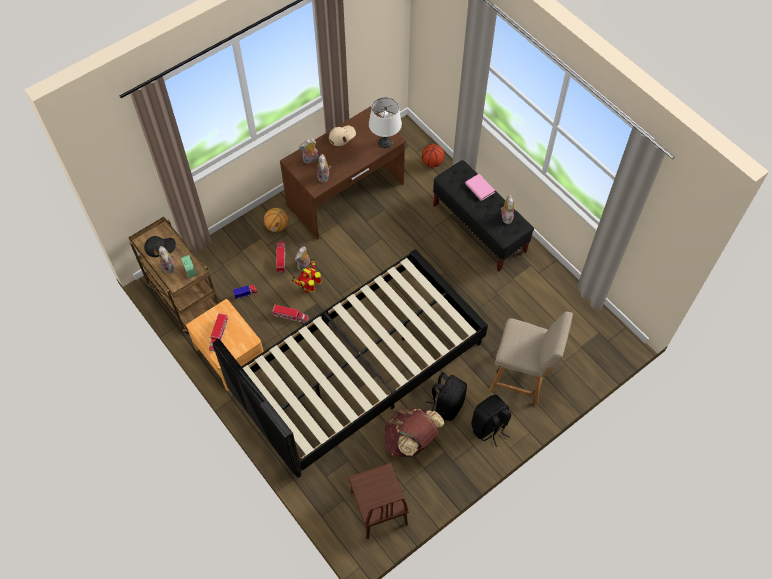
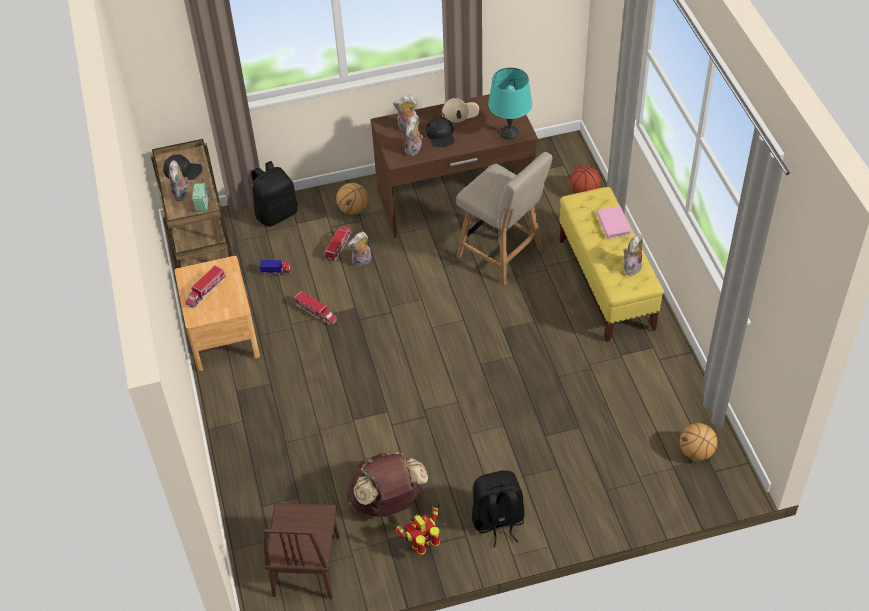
camera: 25 degrees right, 10 degrees down
black bed [212,249,488,478] -> none
toy robot [292,258,322,293] -> toy robot moved to [393,504,440,555]
white table lamp [369,97,402,148] -> turquoise table lamp [488,67,532,139]
black backpack [425,372,467,421] -> black backpack moved to [251,161,298,227]
black bench [433,160,534,271] -> yellow bench [559,187,664,342]
beige chair [489,311,573,405] -> beige chair moved to [456,152,552,285]
none -> black cap [426,116,455,147]
none -> basketball [680,423,718,461]

